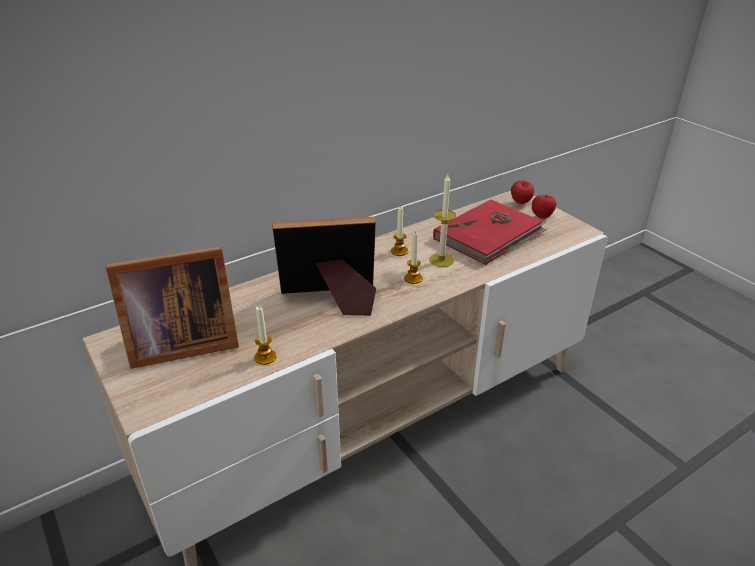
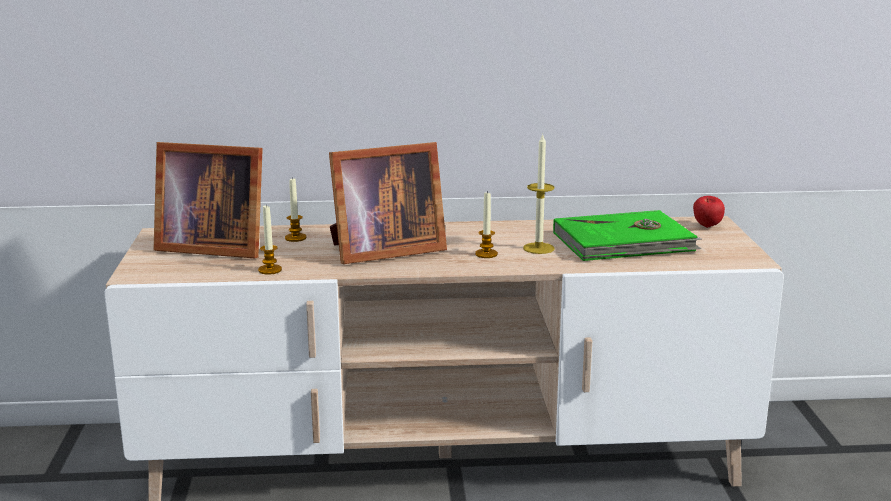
camera: 30 degrees right, 15 degrees down
picture frame [272,217,376,316] -> picture frame turned 135 degrees clockwise [329,142,447,264]
candle [391,206,408,256] -> candle moved to [285,177,306,242]
red book [433,199,547,265] -> green book [553,210,702,261]
apple [532,194,556,219] -> none

